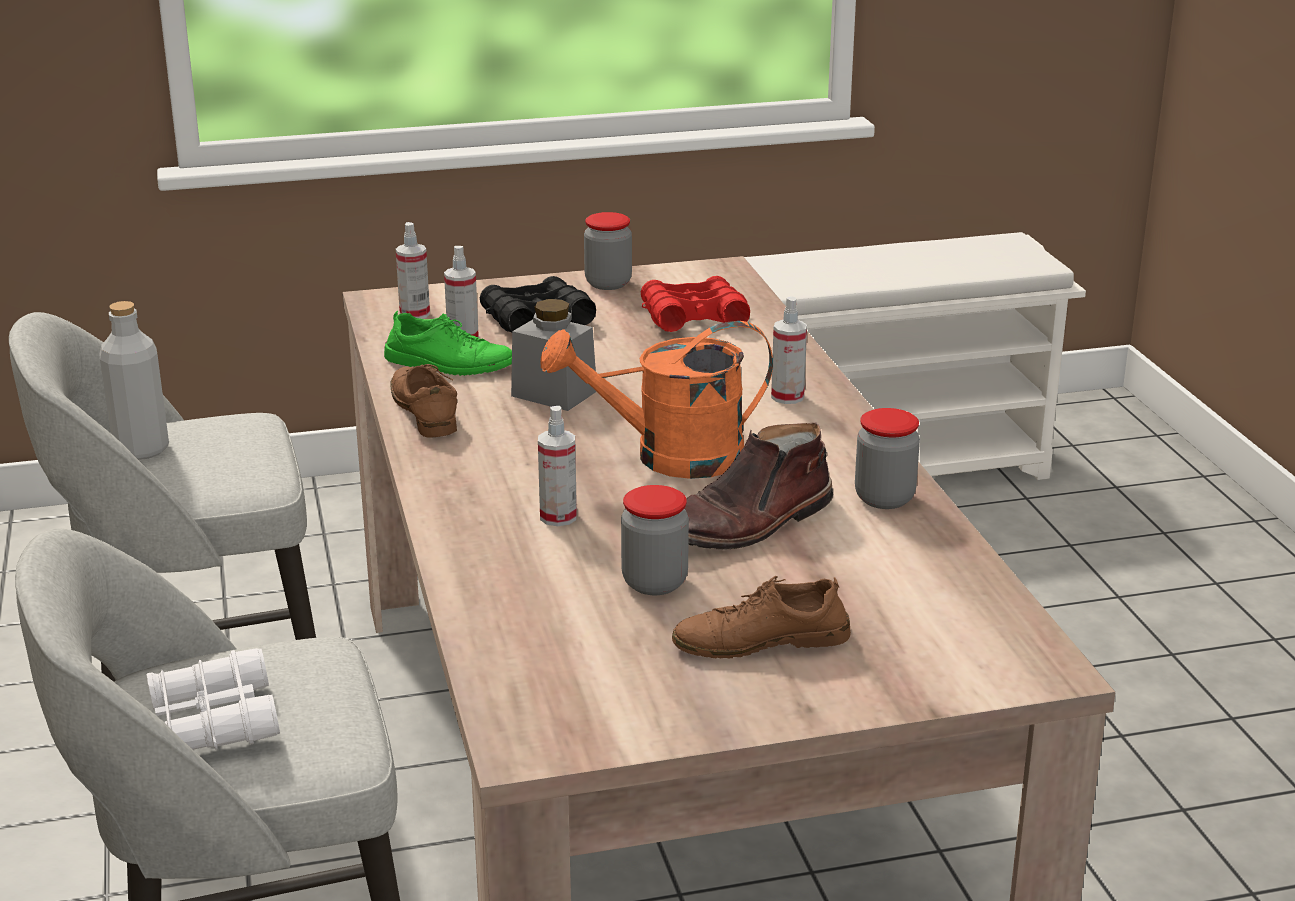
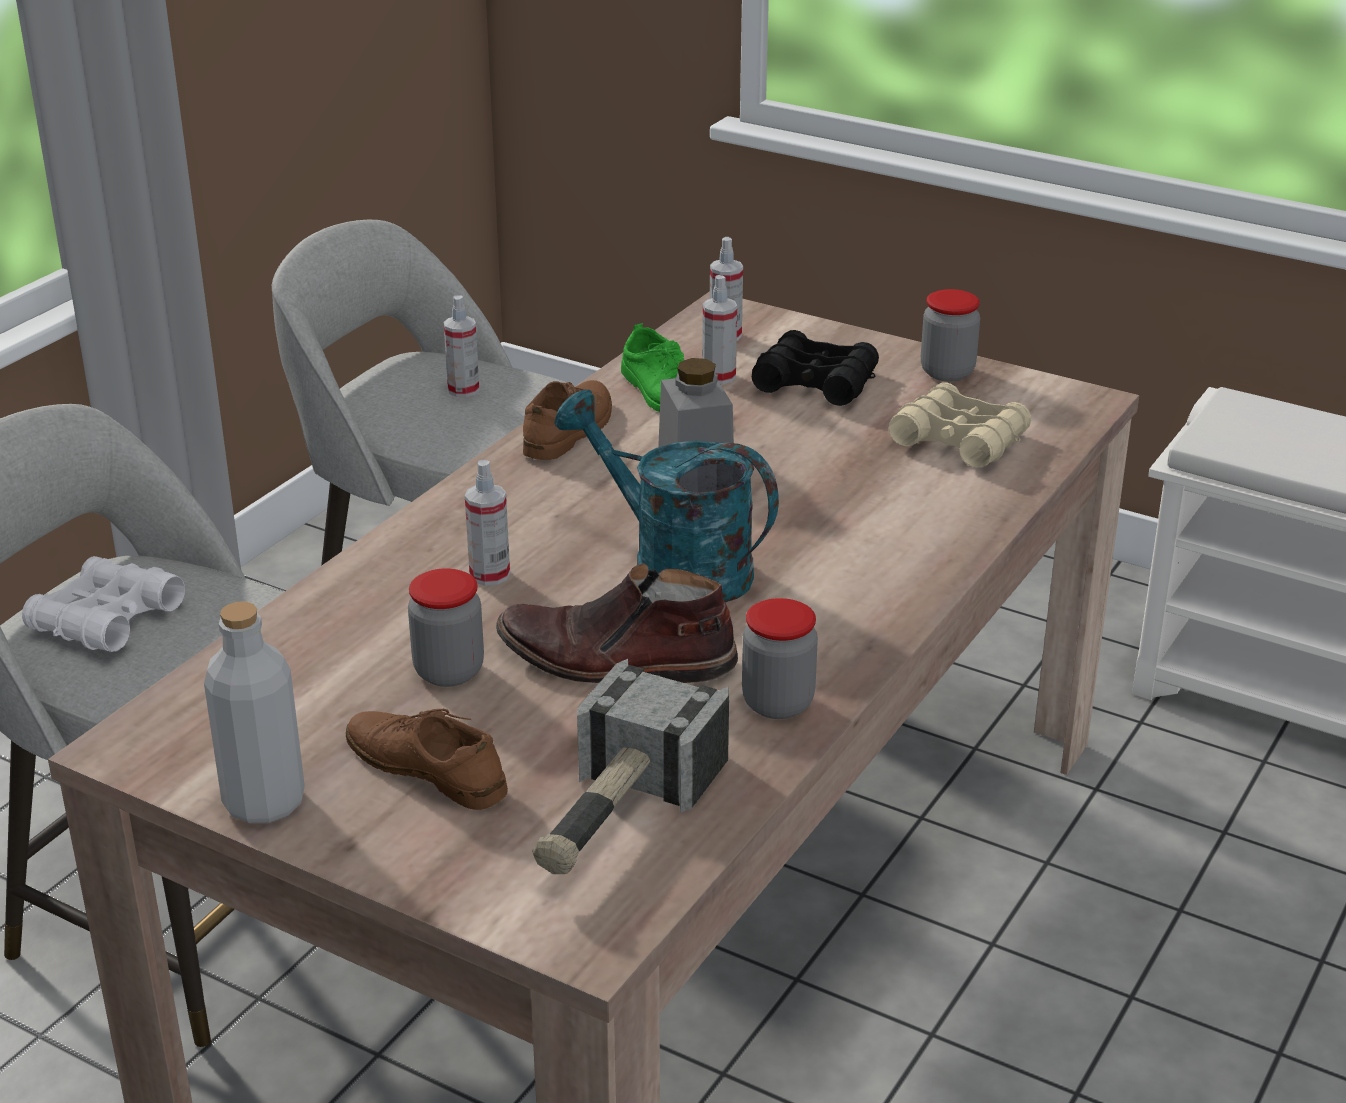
camera: 45 degrees right, 5 degrees up
grey bottle [99,301,169,460] -> grey bottle moved to [204,602,305,824]
orange watering can [541,321,773,479] -> turquoise watering can [555,389,779,602]
red binoculars [641,276,750,332] -> beige binoculars [889,382,1031,468]
spray bottle [771,297,807,404] -> spray bottle moved to [444,295,480,397]
none -> hammer [532,659,729,874]

